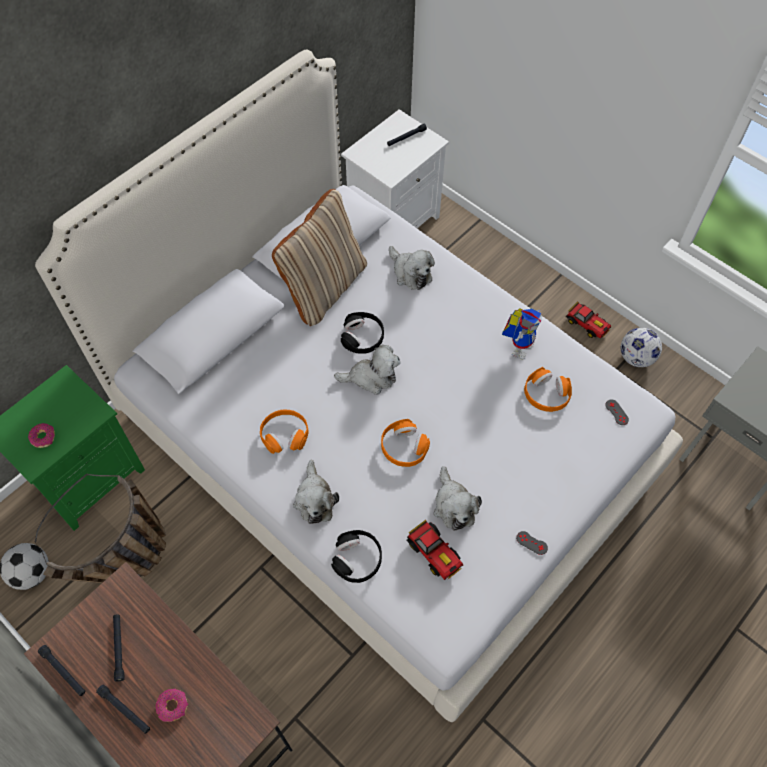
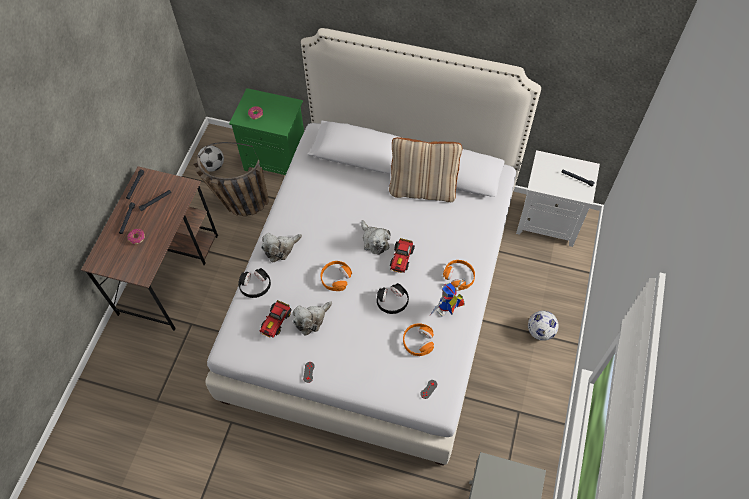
camera: 65 degrees right, 0 degrees up
orange headphones [260,410,308,454] -> orange headphones moved to [443,260,475,291]
black headphones [341,312,384,354] -> black headphones moved to [377,283,409,314]
plush toy [389,246,435,290] -> none
toy robot [502,308,542,360] -> toy robot turned 135 degrees clockwise [430,279,465,317]
toy car [566,302,611,338] -> toy car moved to [390,238,415,273]
football [621,328,662,367] -> football moved to [528,311,559,341]

